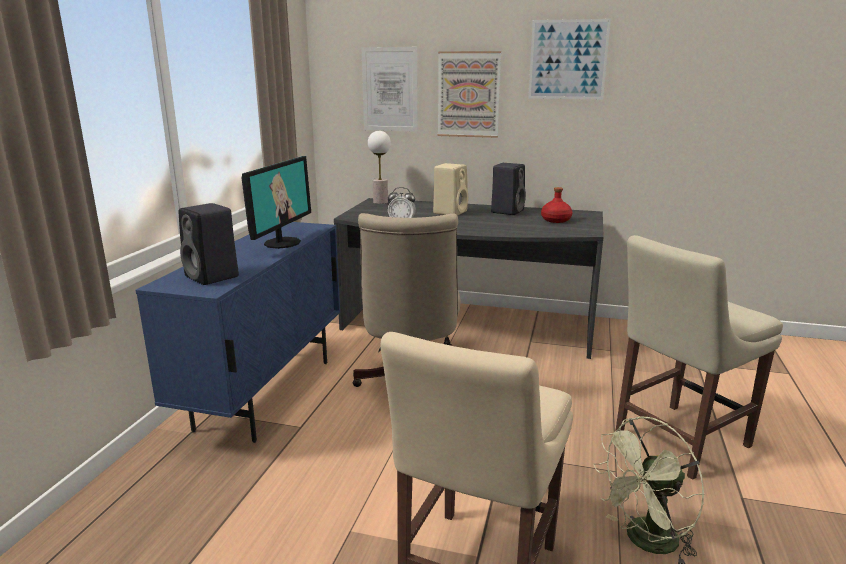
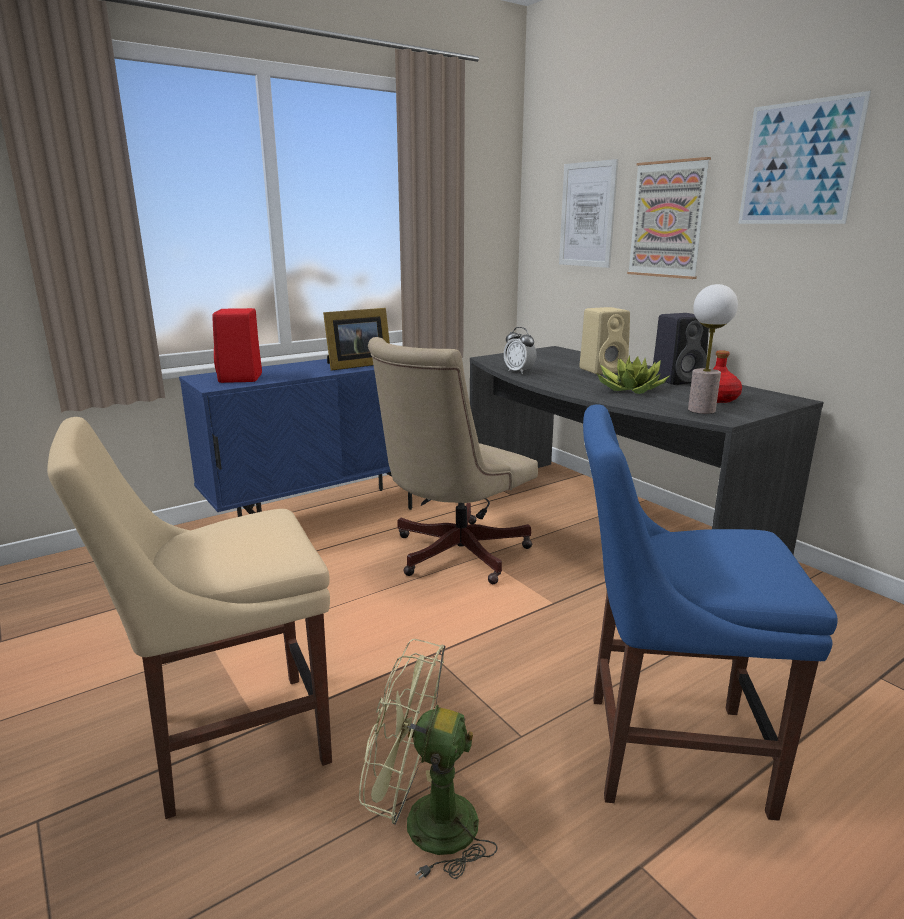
camera: 40 degrees right, 0 degrees up
black speaker [179,203,239,285] -> red speaker [212,308,262,383]
monitor [242,156,311,249] -> picture frame [323,308,390,371]
table lamp [368,131,391,204] -> table lamp moved to [688,284,738,414]
beige chair [615,235,783,480] -> blue chair [583,404,838,821]
none -> potted plant [597,355,669,394]

